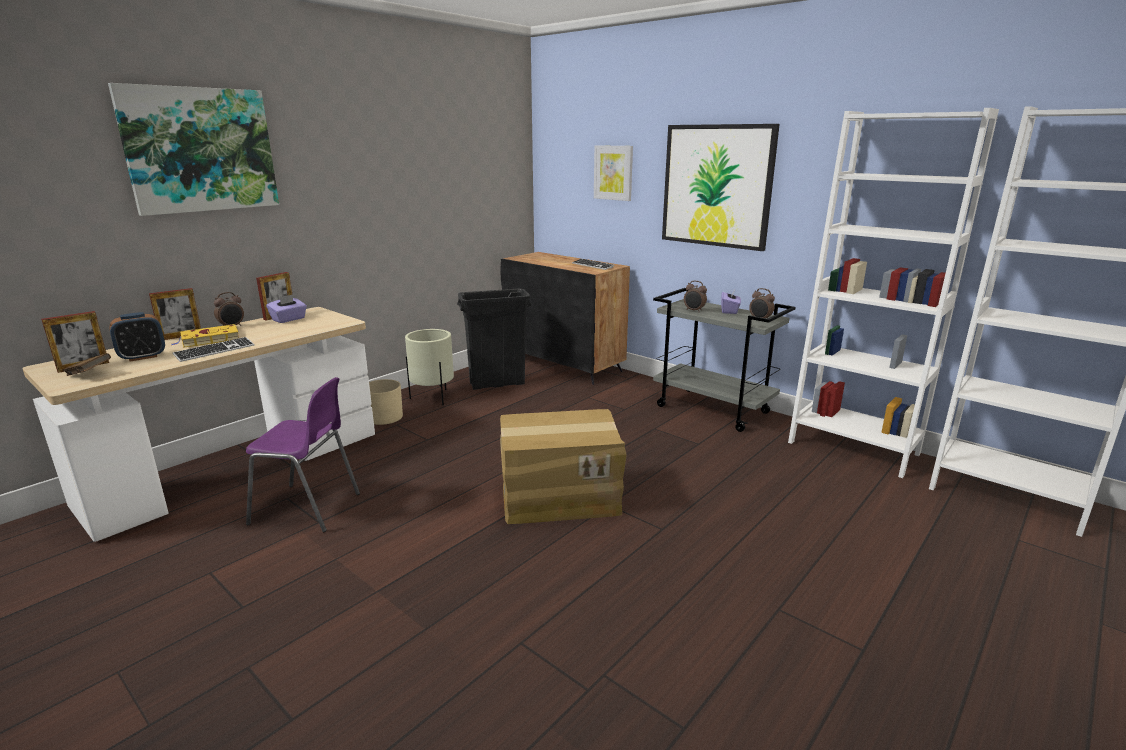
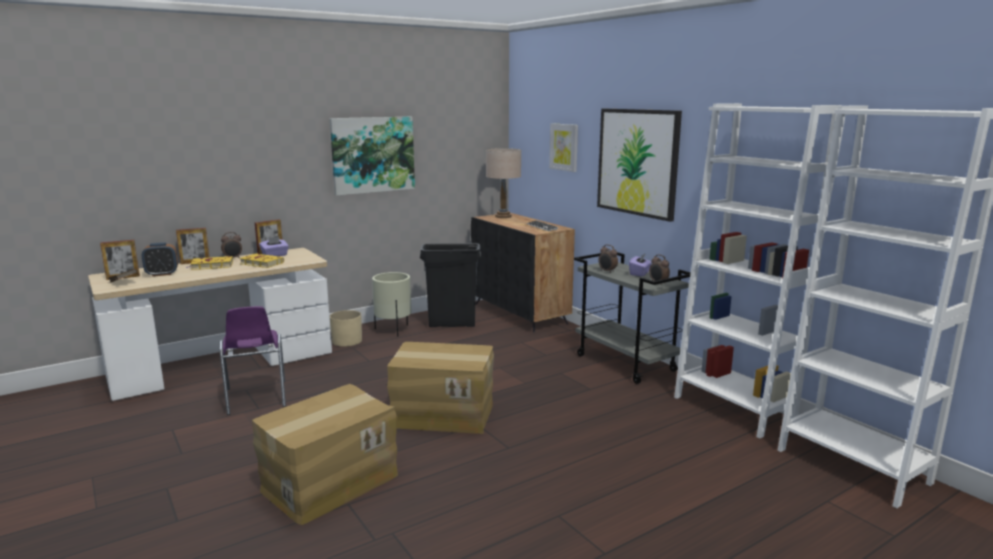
camera: 15 degrees right, 5 degrees down
picture [108,83,279,216] -> picture moved to [330,117,415,196]
keyboard [173,337,254,362] -> none
purple chair [246,377,360,532] -> purple chair turned 45 degrees clockwise [219,306,286,415]
none -> yellow book [239,254,284,268]
none -> cardboard box [252,384,398,525]
none -> beige table lamp [486,148,521,218]

